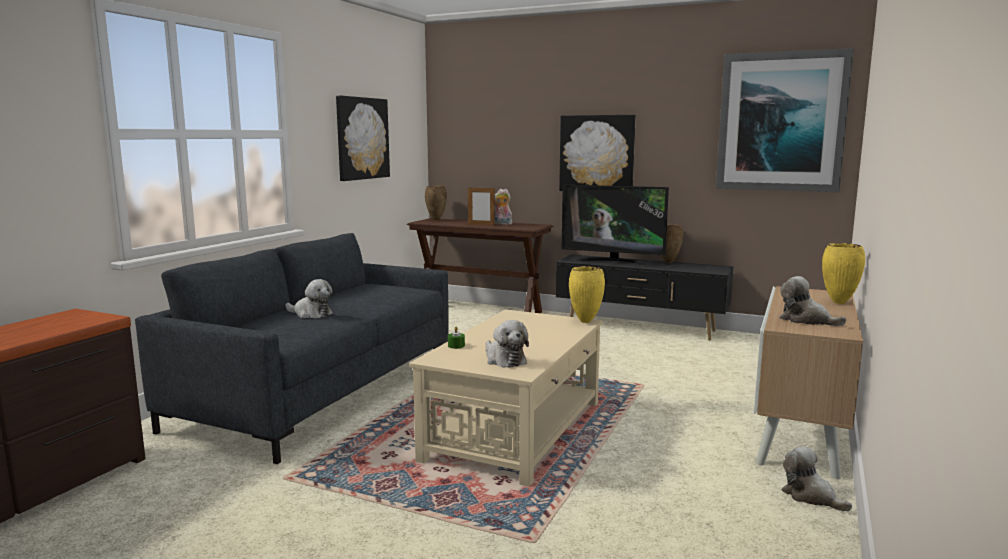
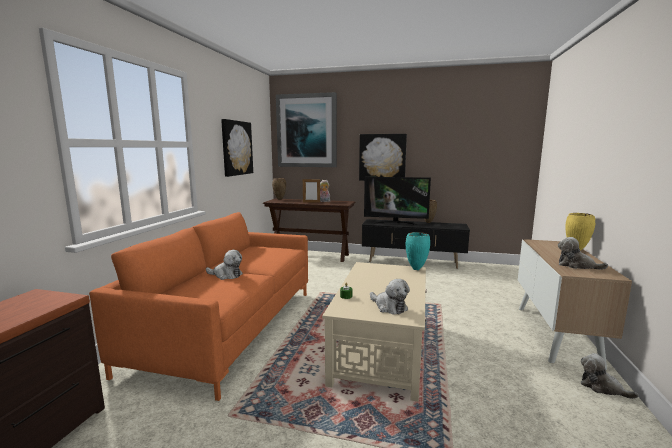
camera: 10 degrees left, 0 degrees up
grey sofa [135,233,449,464] -> orange sofa [89,212,308,401]
yellow vase [569,266,605,323] -> turquoise vase [406,232,430,270]
picture [716,48,854,192] -> picture moved to [276,92,337,167]

